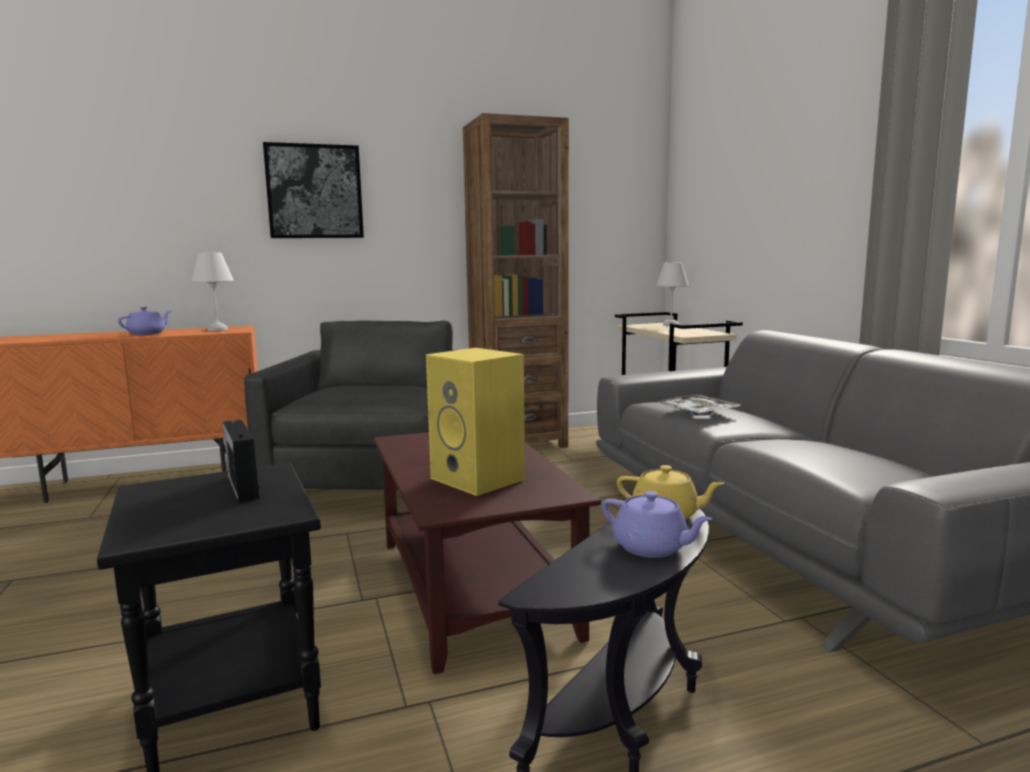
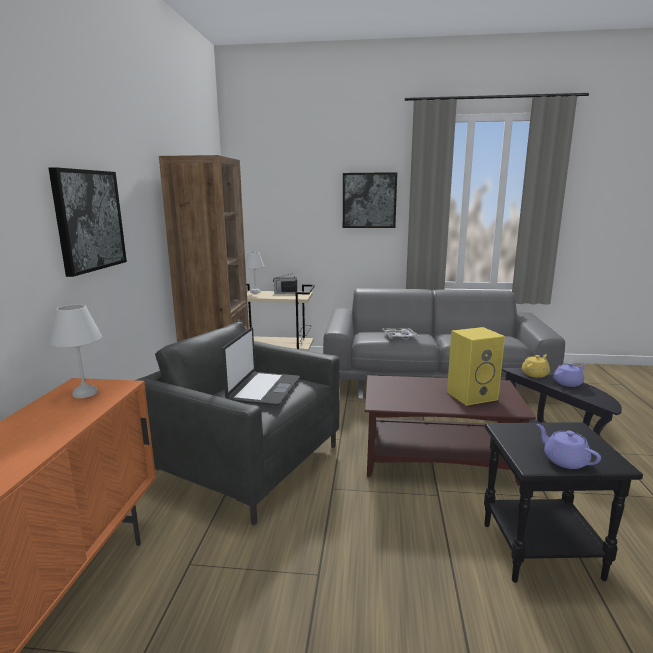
camera: 65 degrees left, 5 degrees up
purple teapot [118,307,173,335] -> purple teapot moved to [537,424,601,469]
radio [223,420,259,502] -> radio moved to [273,273,297,294]
none -> laptop [222,327,300,406]
none -> picture [343,172,397,228]

